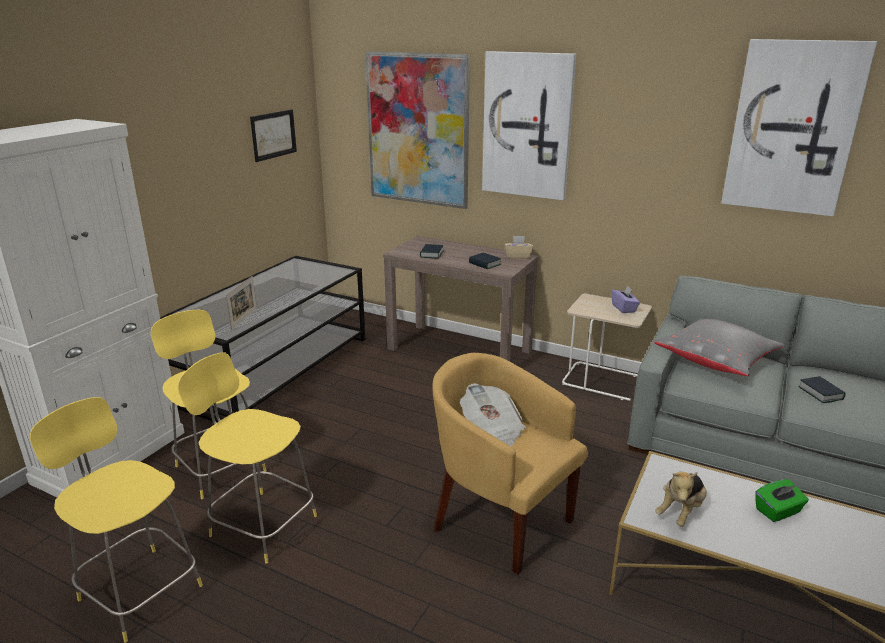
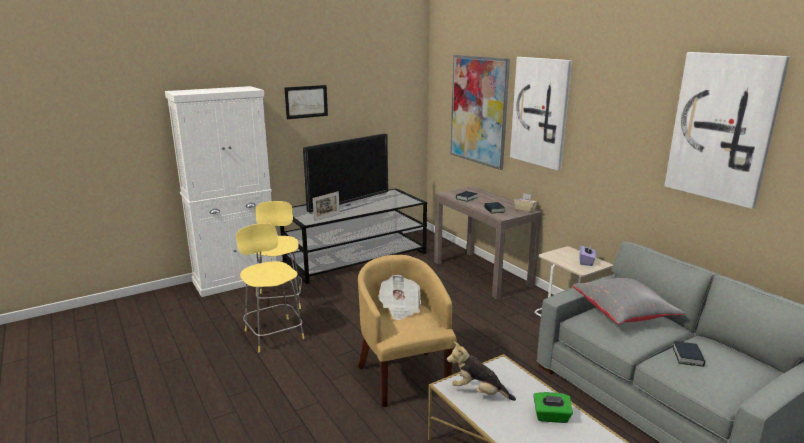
camera: 30 degrees right, 5 degrees down
yellow stool [30,397,203,643] -> none
picture [250,109,297,162] -> picture moved to [285,85,328,119]
plush toy [655,472,707,527] -> plush toy turned 45 degrees clockwise [447,341,516,401]
none -> television [303,133,388,214]

